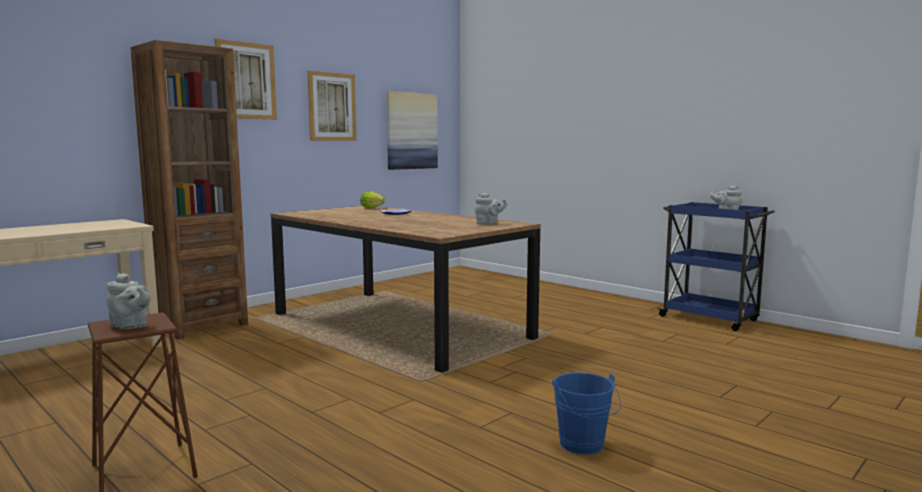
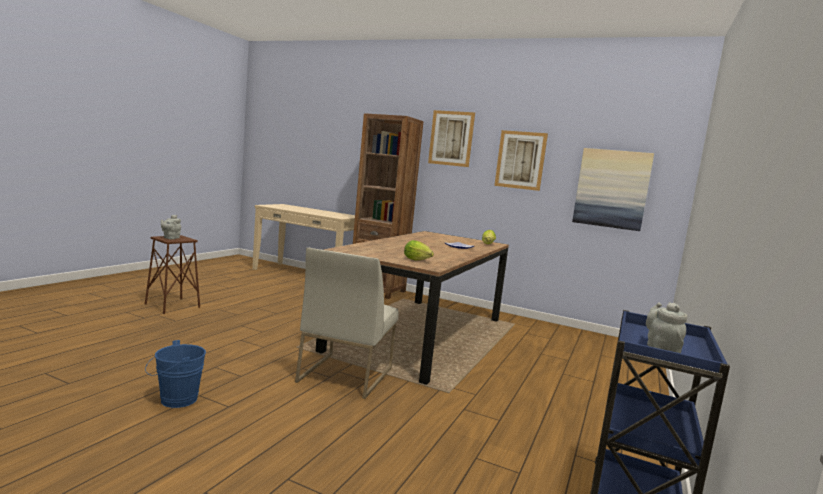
camera: 70 degrees right, 0 degrees up
grey teapot [474,193,507,224] -> lettuce [404,240,434,260]
none -> white chair [295,248,399,399]

